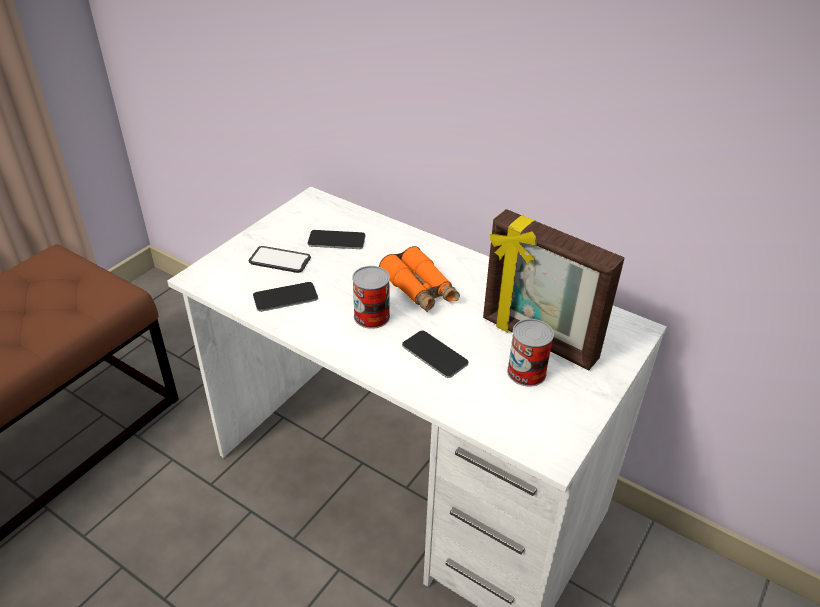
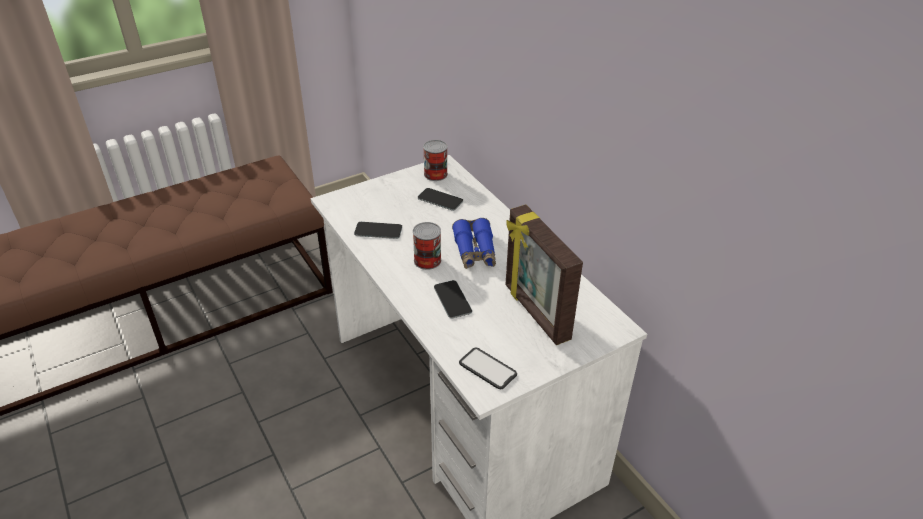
camera: 25 degrees right, 0 degrees up
phone [249,246,311,273] -> phone moved to [459,347,517,389]
orange binoculars [379,246,460,312] -> blue binoculars [452,218,496,269]
can [507,319,554,387] -> can moved to [423,140,448,181]

